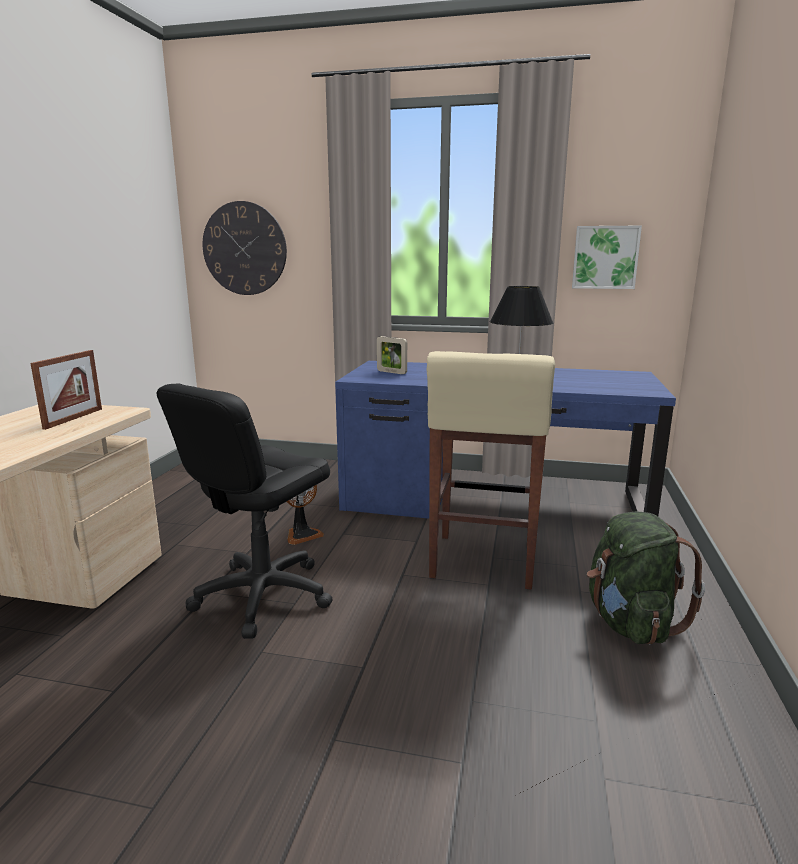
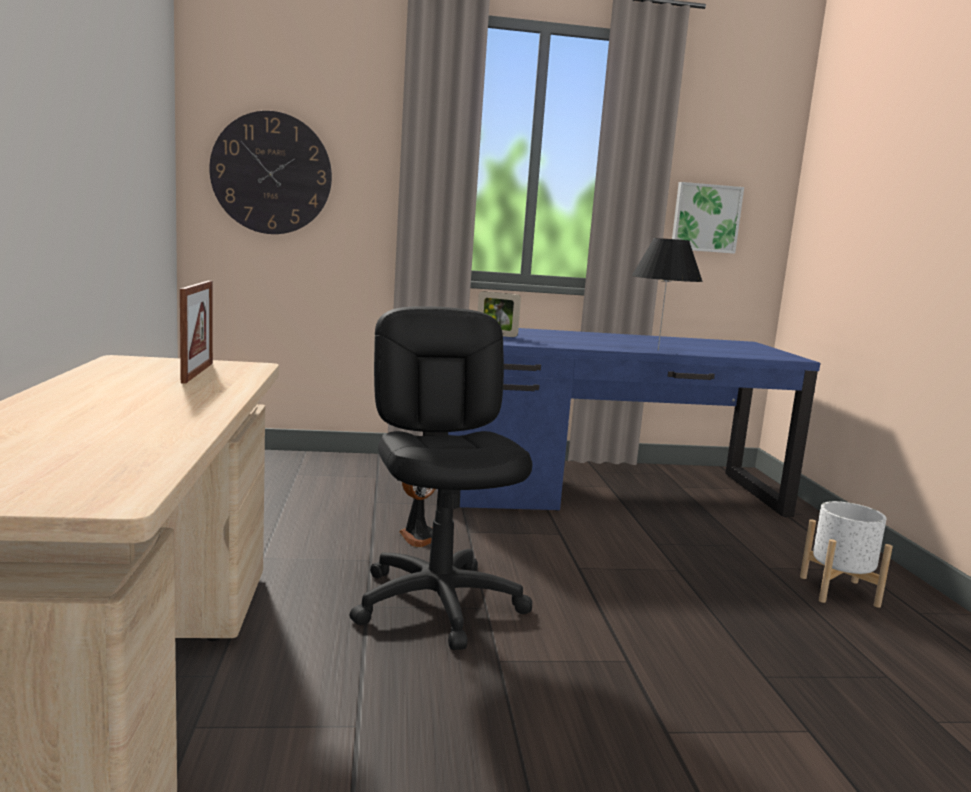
camera: 20 degrees left, 5 degrees down
black office chair [157,383,333,639] -> black office chair turned 150 degrees clockwise [350,306,532,650]
beige stool [427,351,555,590] -> none
green backpack [587,511,705,645] -> white planter [800,501,893,608]

